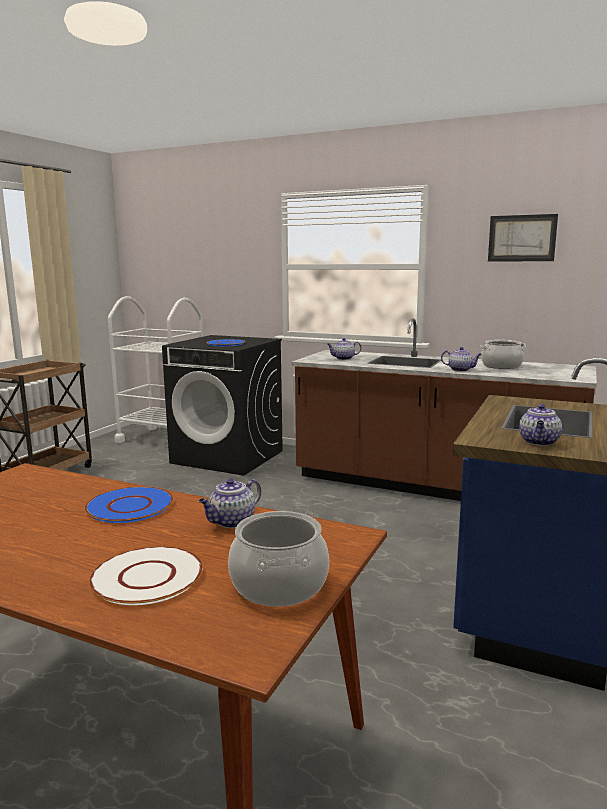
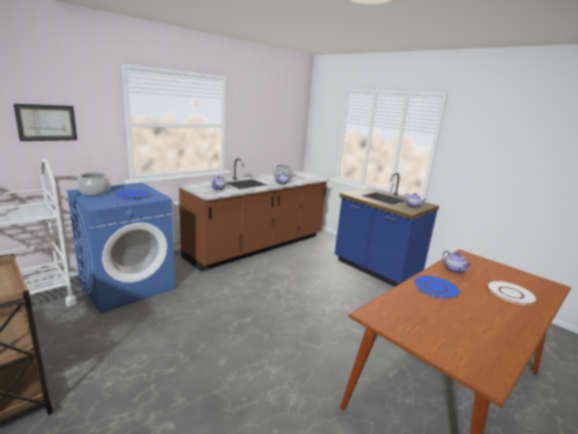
camera: 70 degrees left, 5 degrees up
black washing machine [162,335,283,476] -> blue washing machine [67,183,175,313]
cooking pot [228,511,329,607] -> cooking pot moved to [77,172,110,195]
picture [488,214,558,262] -> picture moved to [13,104,77,141]

